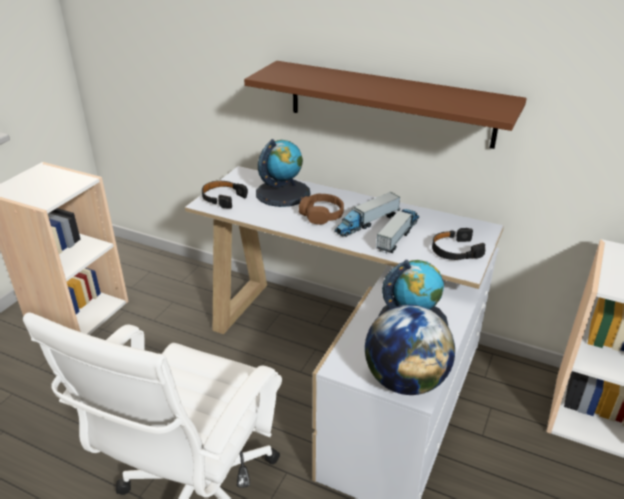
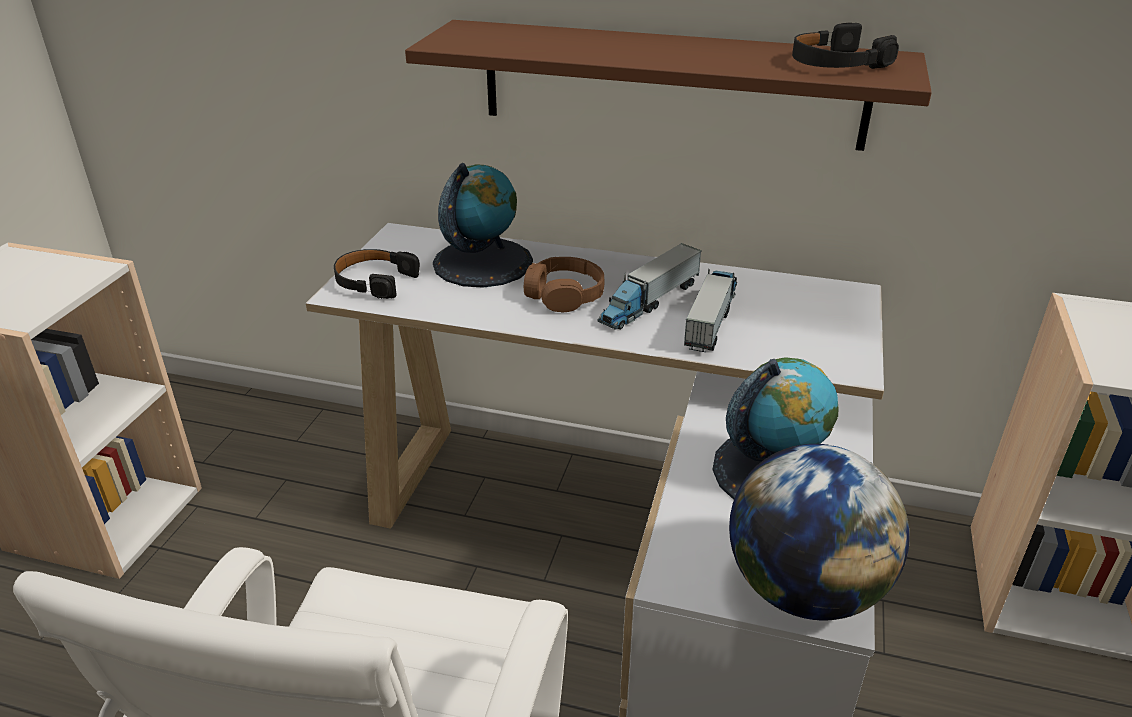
camera: 10 degrees left, 0 degrees up
black headphones [432,228,485,260] -> black headphones moved to [792,23,899,69]

